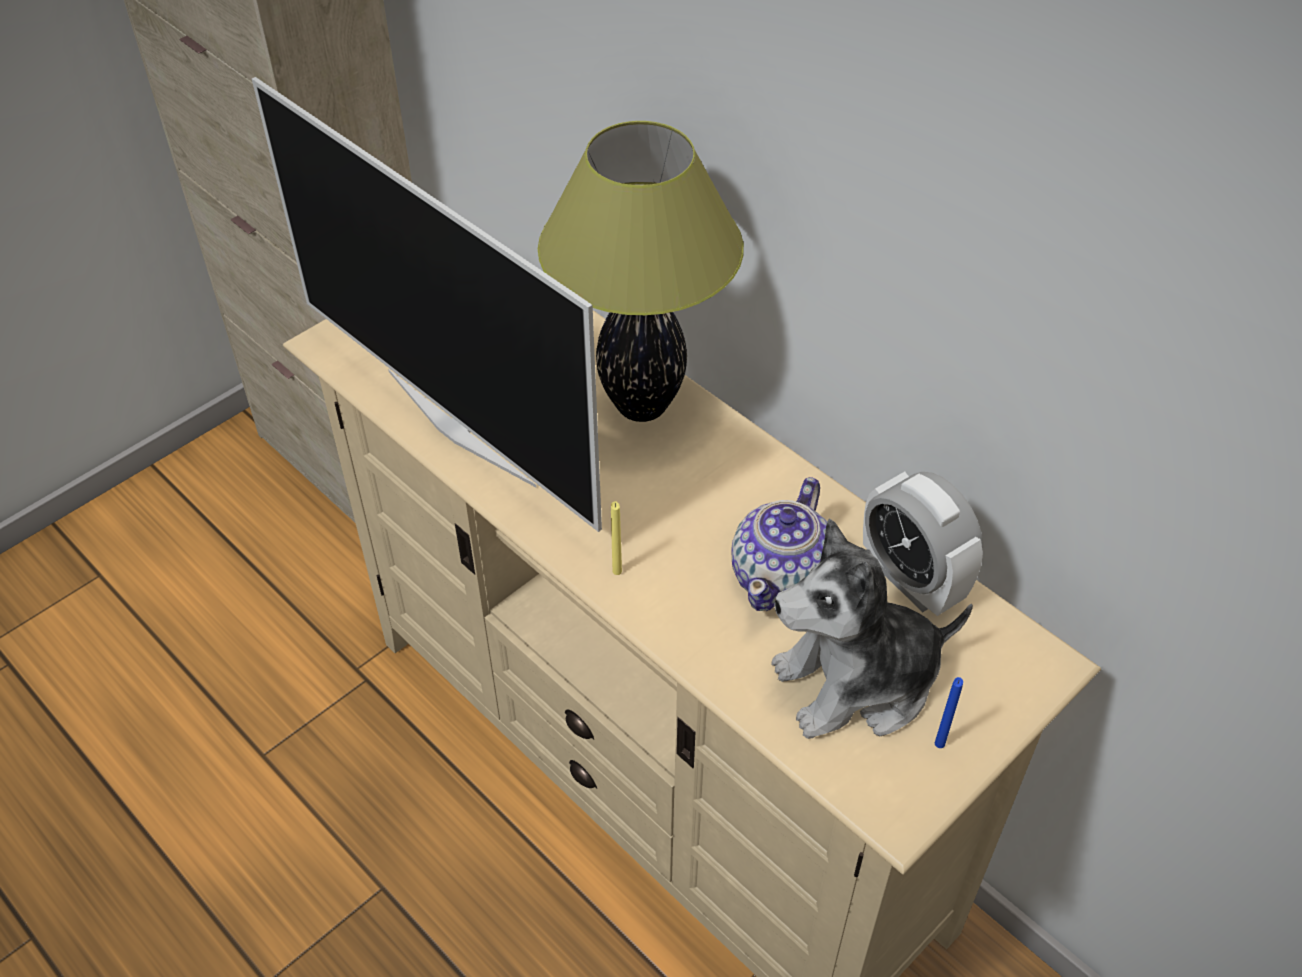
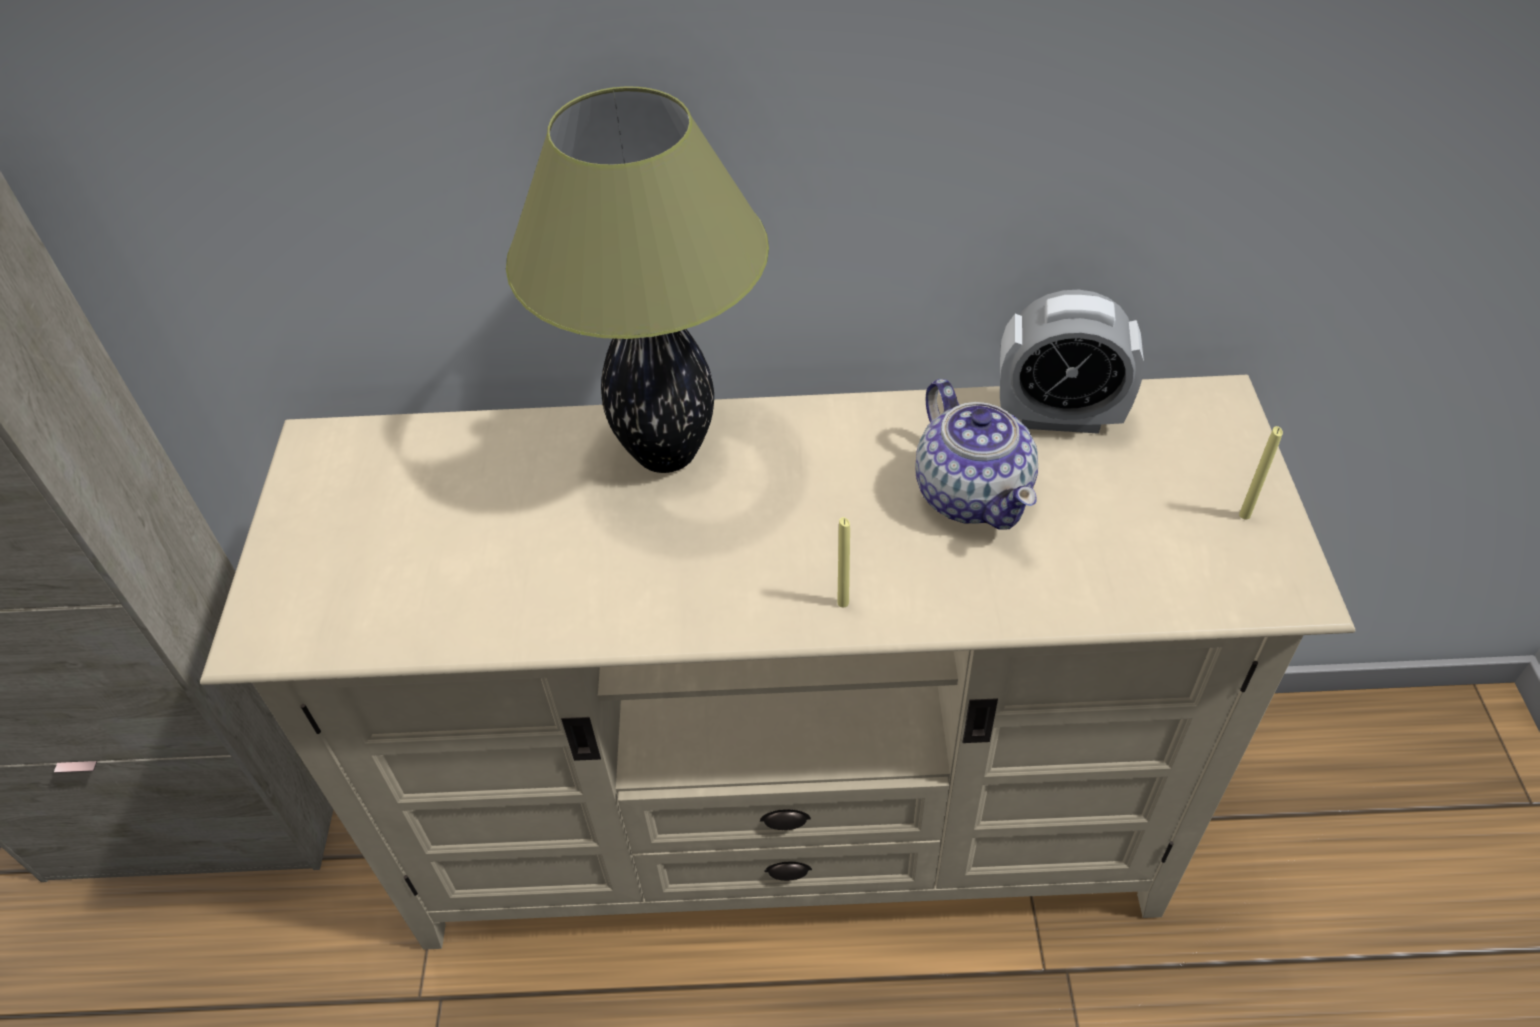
camera: 45 degrees left, 0 degrees up
television [252,77,602,532] -> none
plush toy [771,518,973,739] -> none
blue candle [935,677,963,748] -> yellow candle [1239,426,1283,519]

